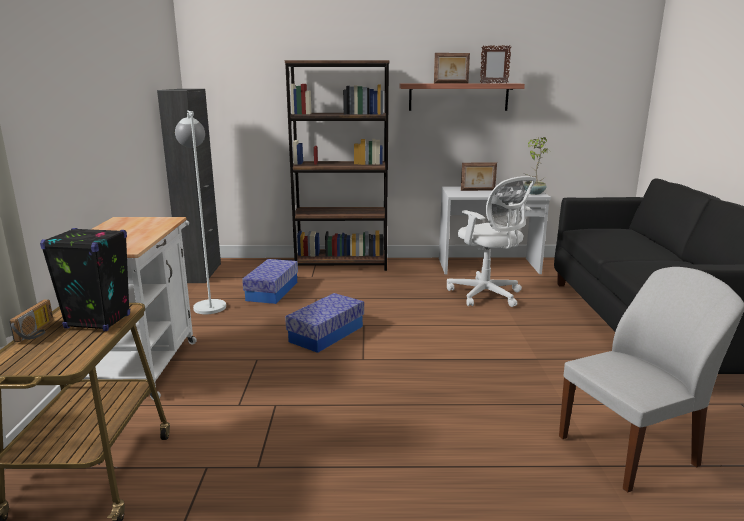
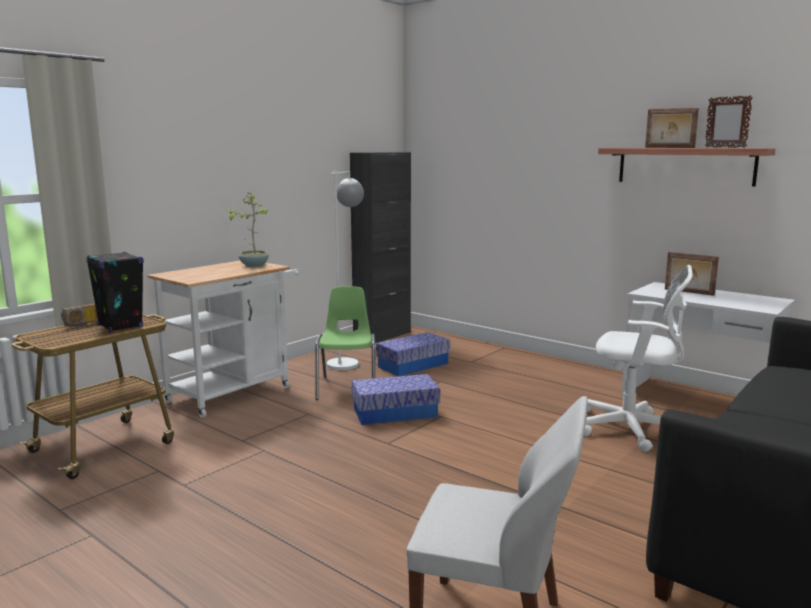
camera: 40 degrees right, 5 degrees down
brown bookcase [285,60,389,271] -> none
white office chair [447,176,536,307] -> white office chair turned 75 degrees counterclockwise [584,265,692,452]
potted plant [524,137,550,195] -> potted plant moved to [225,193,270,267]
none -> green chair [315,286,375,400]

